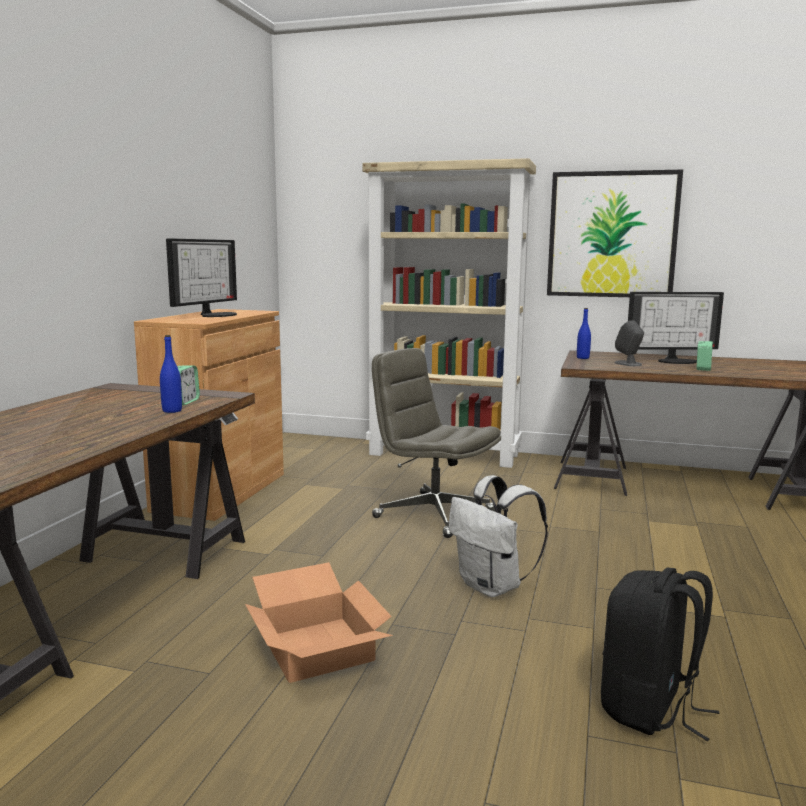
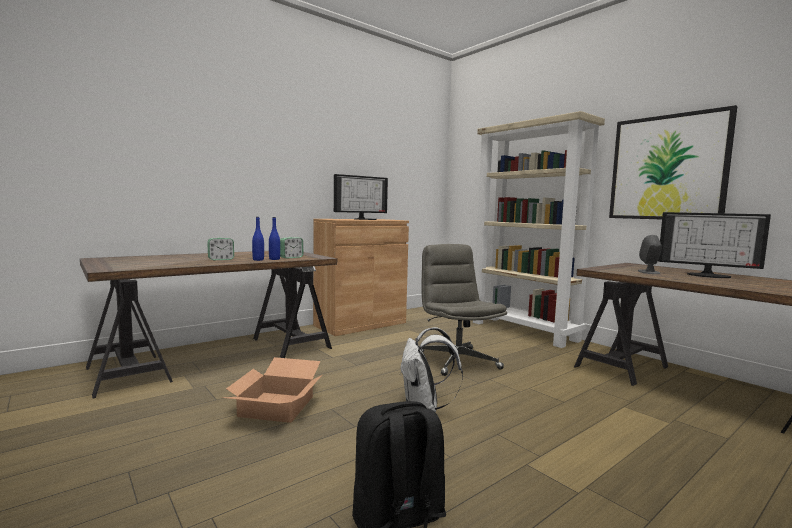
camera: 35 degrees right, 5 degrees down
blue bottle [577,308,591,359] -> blue bottle moved to [252,217,264,261]
alarm clock [696,341,713,371] -> alarm clock moved to [207,238,234,260]

